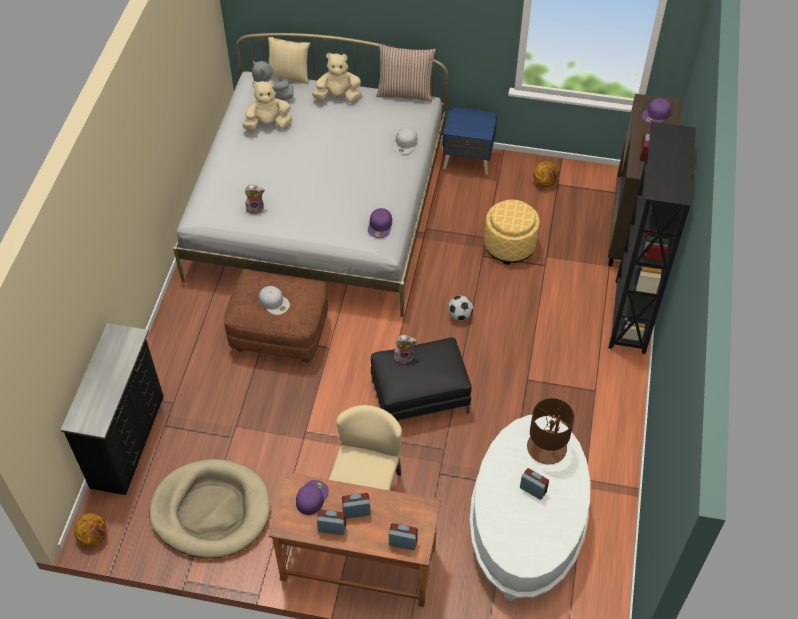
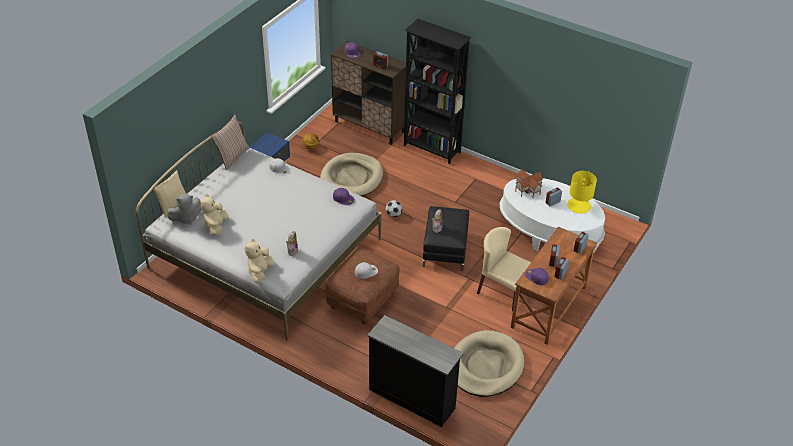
camera: 70 degrees left, 10 degrees down
basketball [74,513,107,546] -> none
beige plush toy [312,52,362,103] -> beige plush toy moved to [245,239,274,283]
ottoman [484,200,540,265] -> beige dog bed [320,153,383,196]
brown table lamp [527,398,575,464] -> toy house [515,169,543,198]
none -> yellow table lamp [567,171,597,214]

